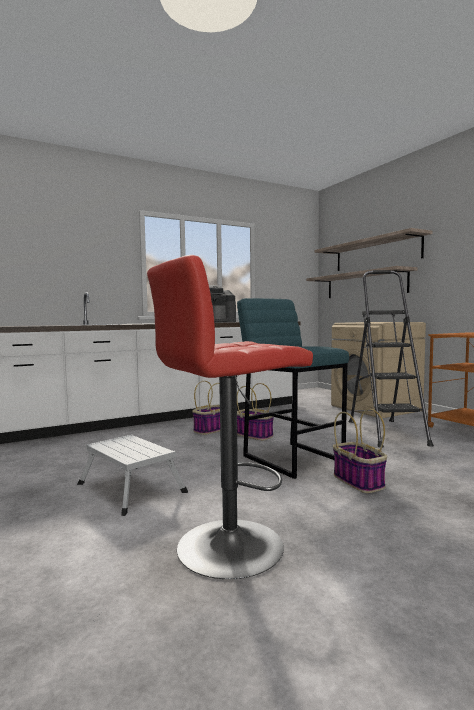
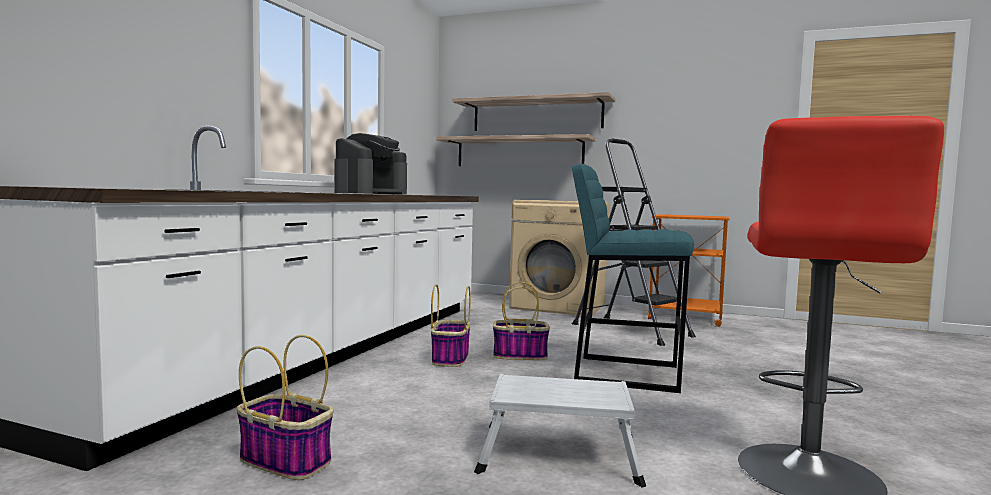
camera: 40 degrees left, 0 degrees up
basket [333,409,387,493] -> basket moved to [237,335,334,480]

